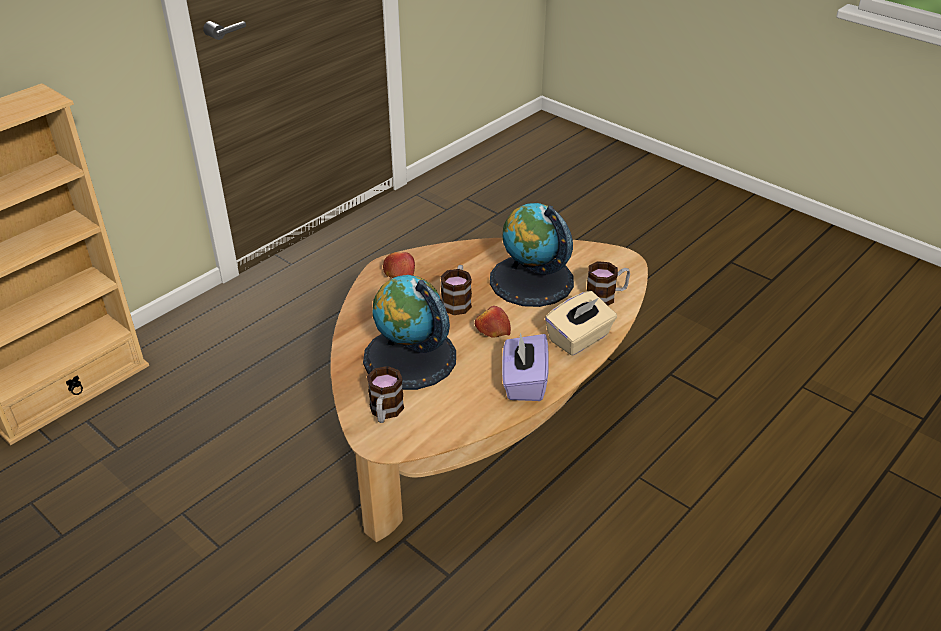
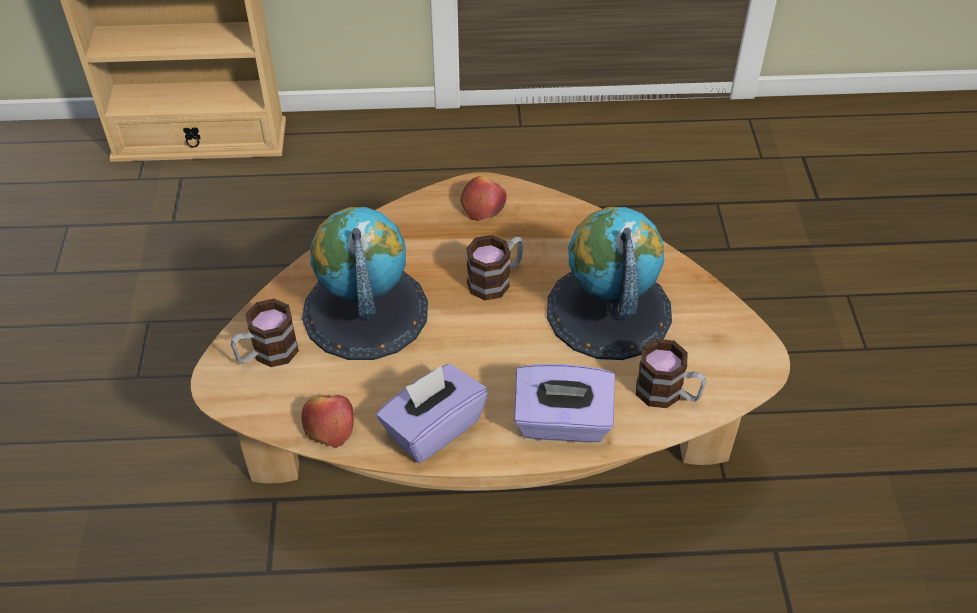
camera: 45 degrees right, 10 degrees up
apple [475,306,511,337] -> apple moved to [301,395,354,448]
beige tissue box [545,291,617,356] -> purple tissue box [514,364,615,442]

